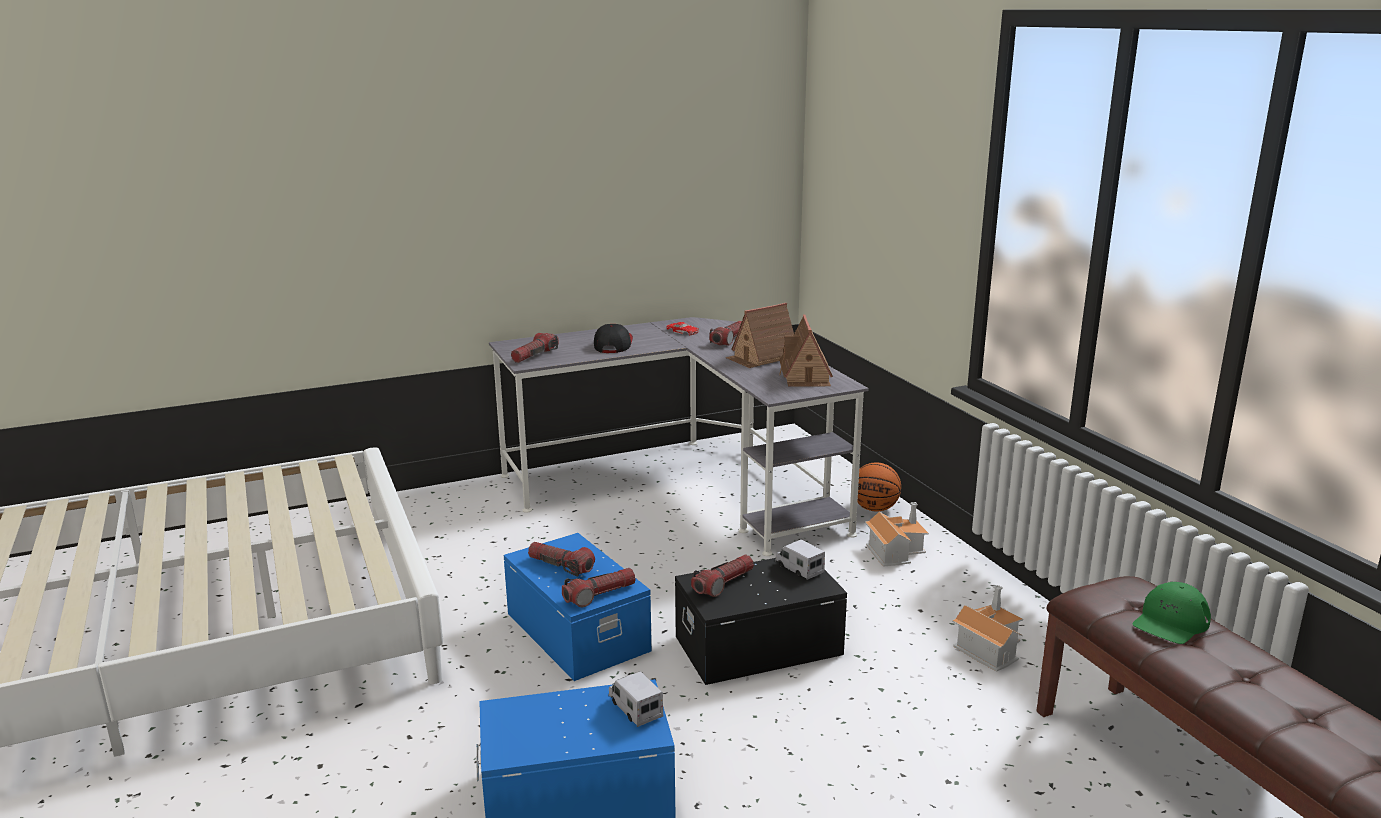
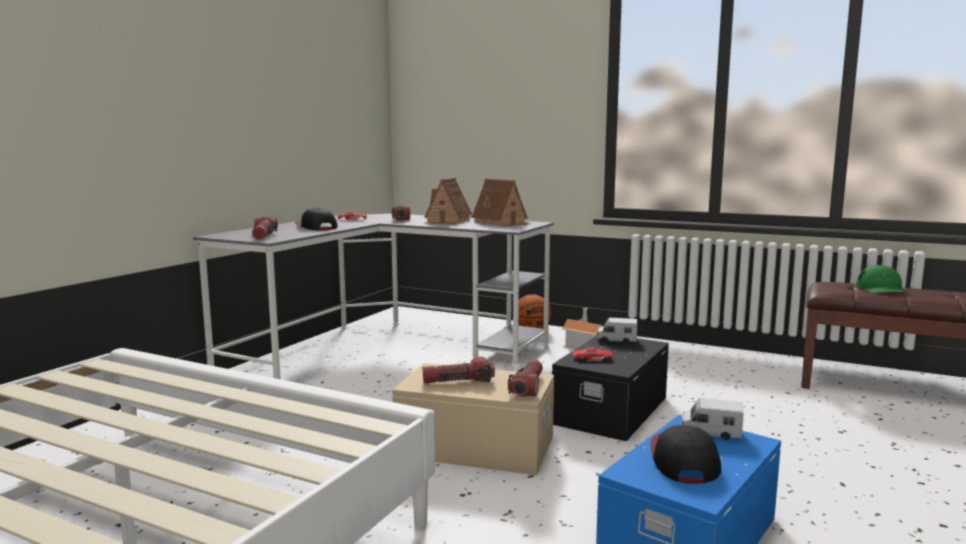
camera: 40 degrees left, 10 degrees down
blue storage box [504,533,652,681] -> beige storage box [392,363,554,475]
flashlight [691,555,754,597] -> red toy car [573,347,614,361]
toy house [952,585,1023,672] -> none
none -> cap [651,425,721,484]

